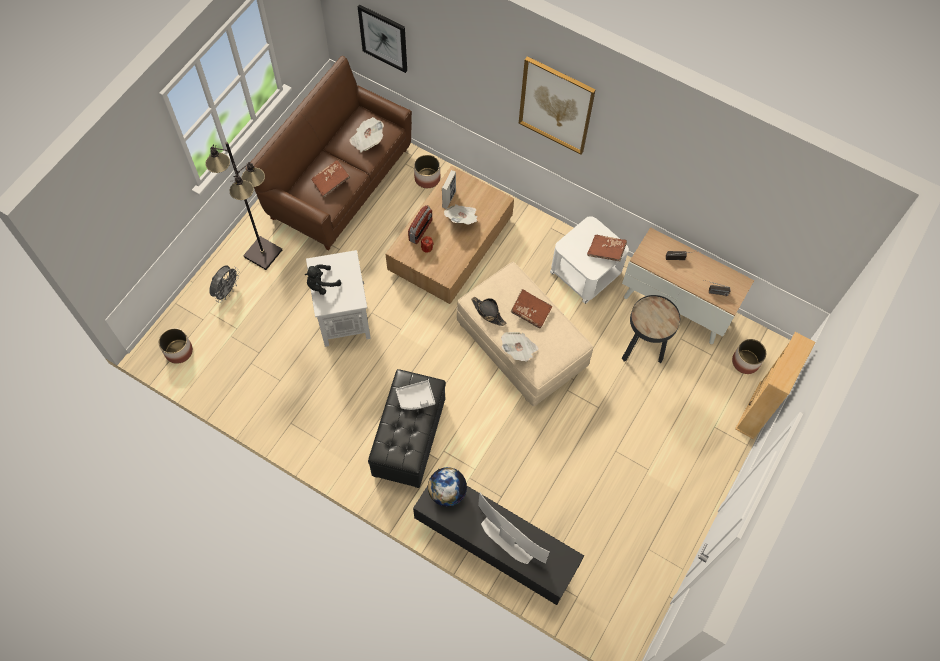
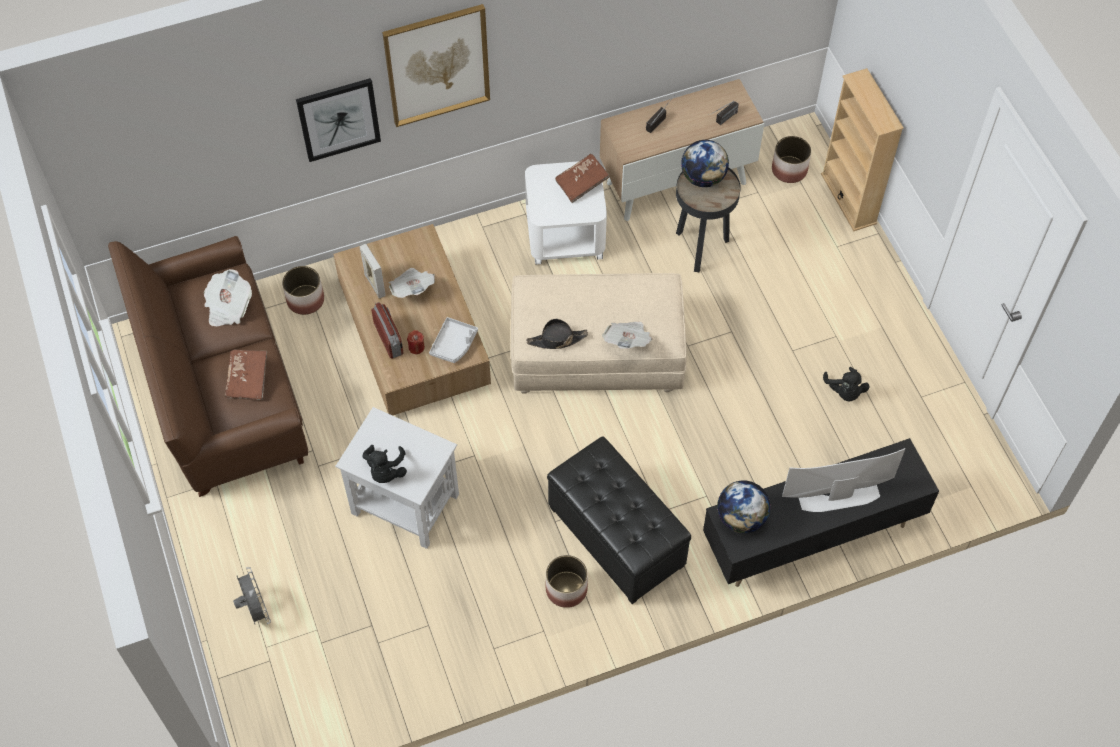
camera: 50 degrees left, 5 degrees down
planter [158,328,193,364] -> planter moved to [546,555,588,608]
black floor lamp [205,142,282,270] -> none
picture [358,4,407,73] -> picture moved to [296,78,381,162]
grey tray [396,380,435,410] -> grey tray moved to [429,317,478,363]
brown book [511,289,552,329] -> none
none -> globe [681,140,729,187]
none -> black plush toy [823,367,870,402]

